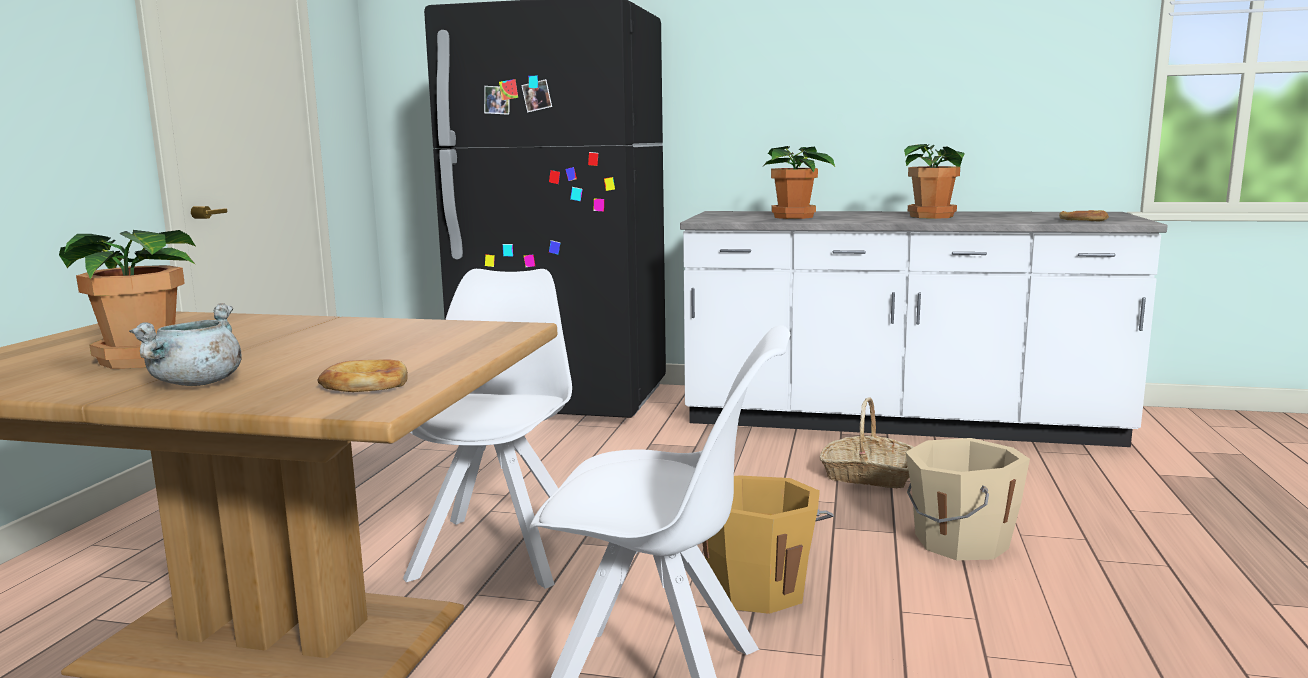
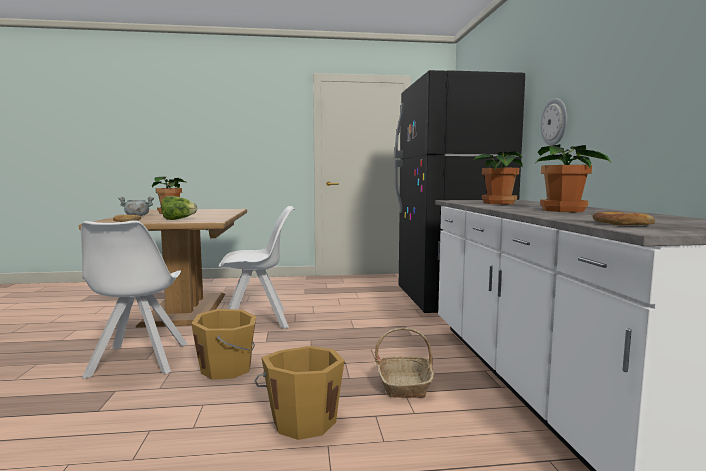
camera: 70 degrees right, 5 degrees down
beige bucket [906,438,1030,560] -> orange bucket [255,346,346,440]
none -> lettuce [161,196,197,220]
none -> wall clock [540,98,567,146]

